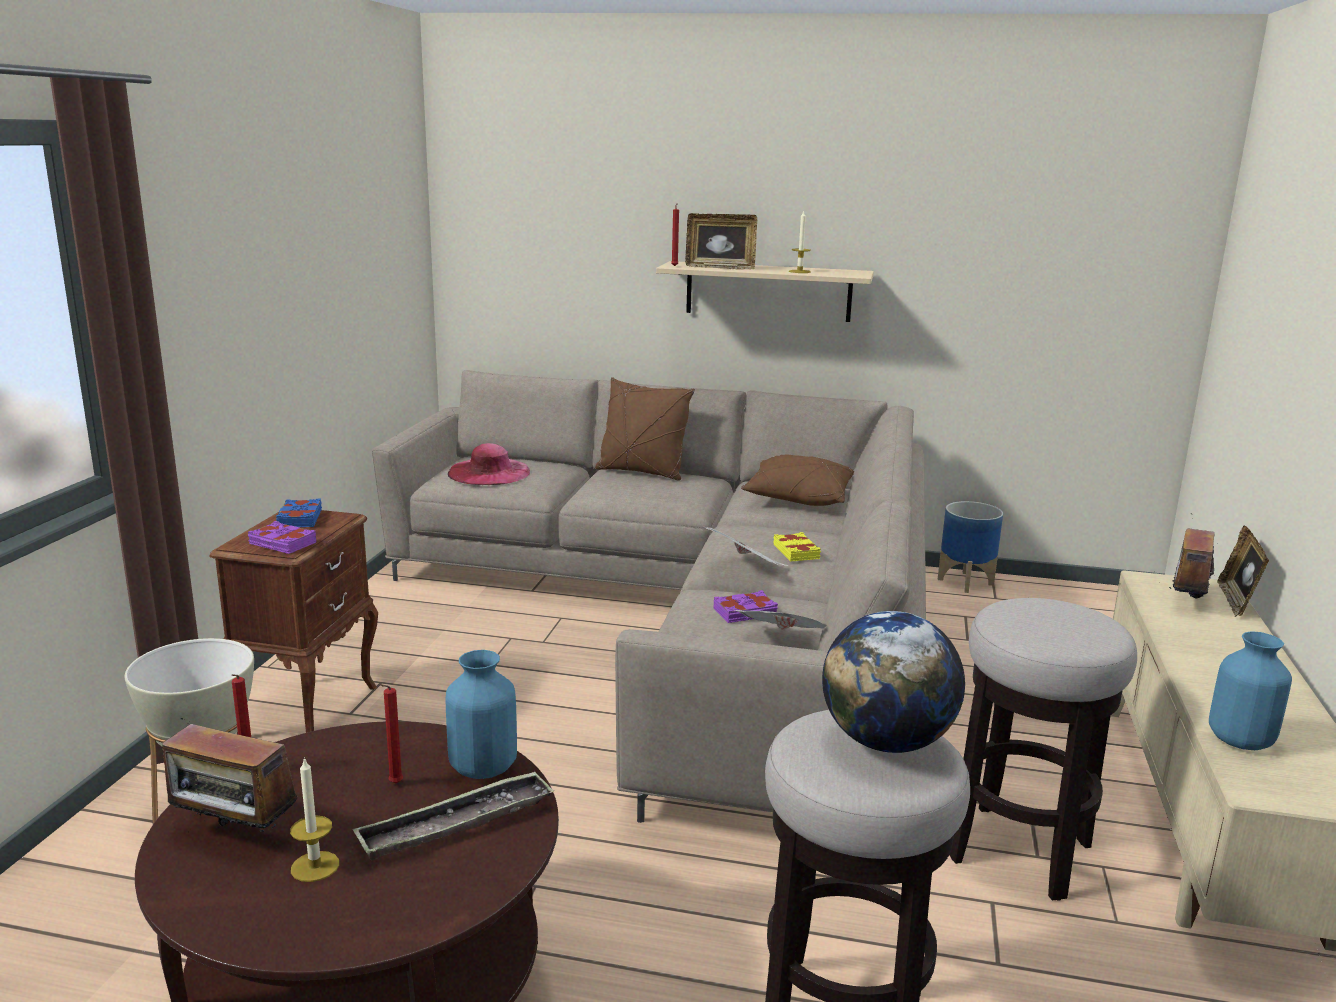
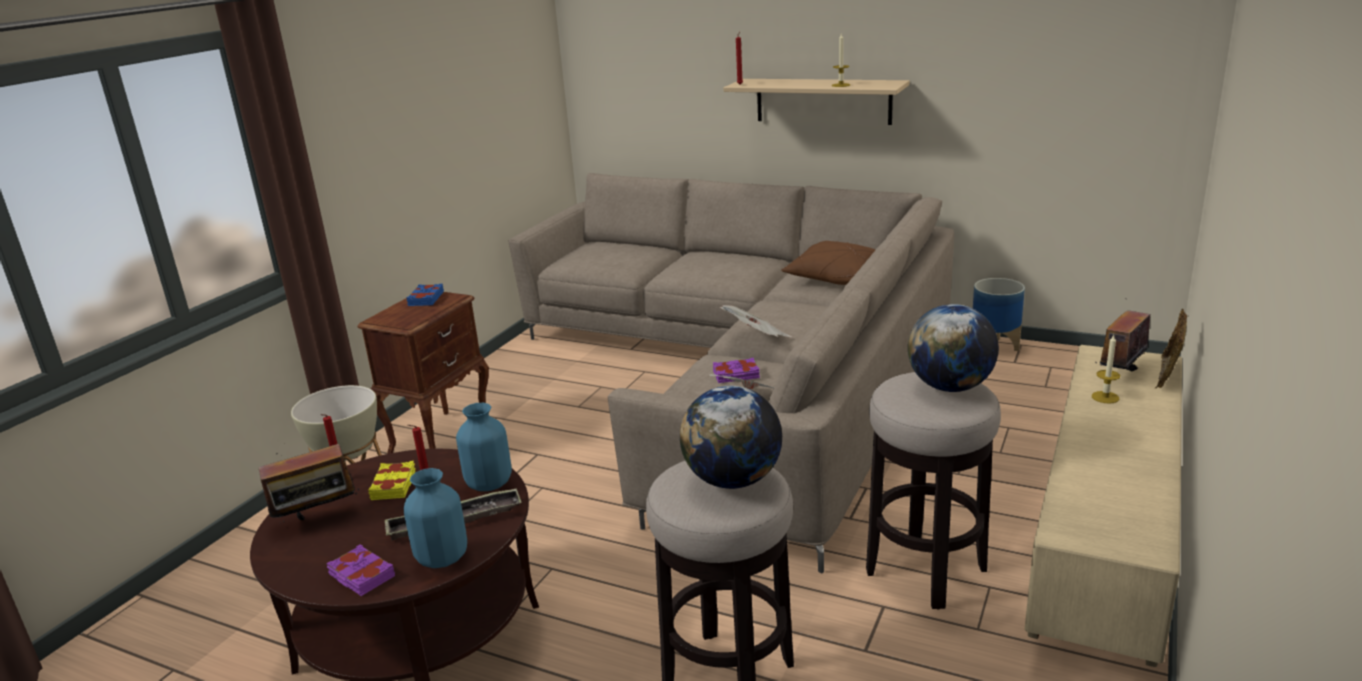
camera: 15 degrees right, 5 degrees up
radio [162,718,297,832] -> radio turned 60 degrees counterclockwise [251,444,360,522]
purple book [248,521,316,554] -> purple book moved to [326,544,395,596]
candle [290,757,339,882] -> candle moved to [1092,335,1120,404]
pink hat [448,443,530,485] -> none
brown pillow [595,377,695,481] -> none
picture frame [685,213,757,270] -> none
yellow book [773,532,821,562] -> yellow book moved to [369,461,416,500]
blue vase [1209,631,1292,750] -> blue vase moved to [404,468,467,568]
none -> globe [908,304,999,392]

